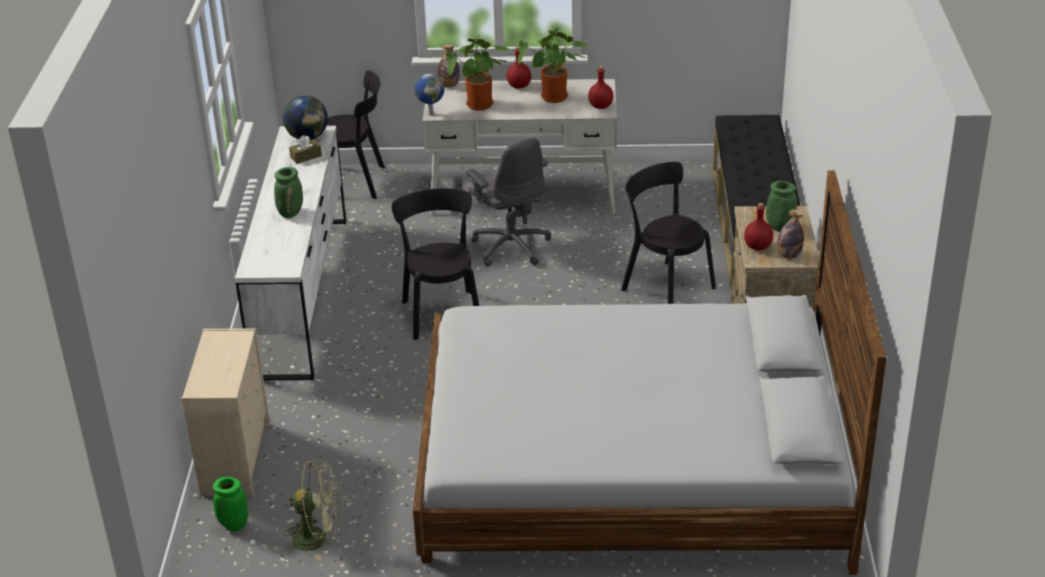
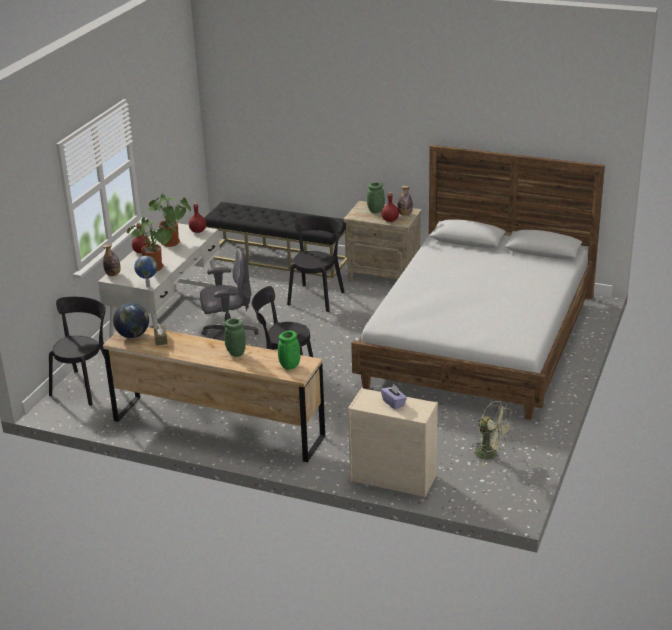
camera: 70 degrees left, 5 degrees down
green vase [213,477,248,531] -> green vase moved to [278,331,300,370]
white dresser [235,126,346,381] -> brown dresser [103,327,325,462]
green fan [283,460,340,561] -> green fan turned 105 degrees clockwise [472,401,514,466]
black chair [621,162,716,304] -> black chair turned 135 degrees clockwise [287,216,344,312]
none -> purple tissue box [381,384,407,409]

